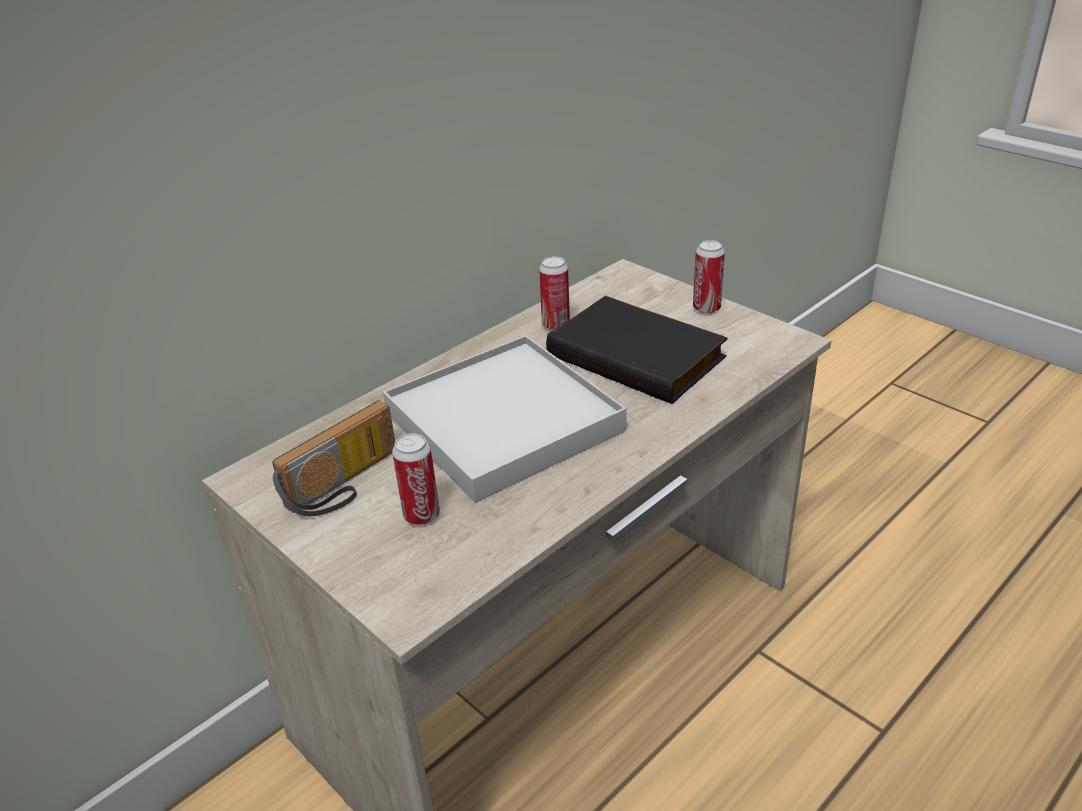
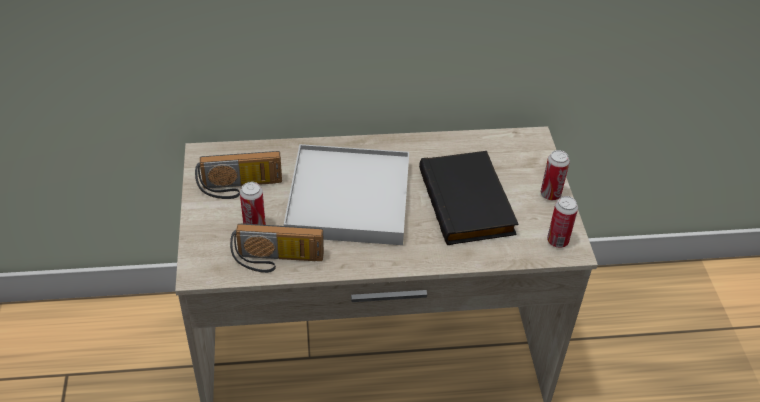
camera: 35 degrees right, 10 degrees up
can [539,256,570,331] -> can moved to [547,196,578,248]
none -> radio [230,223,324,273]

